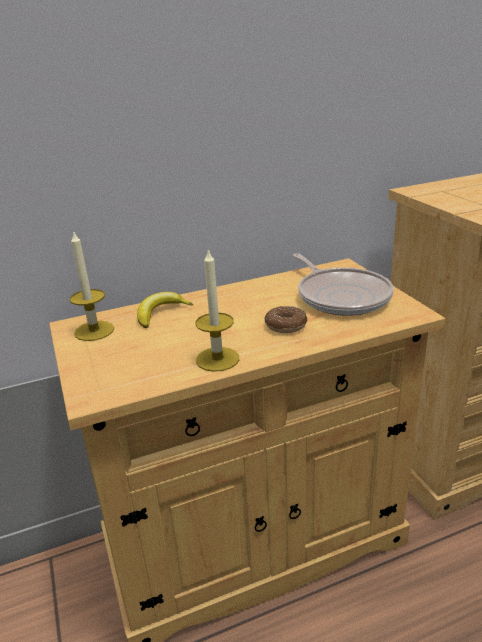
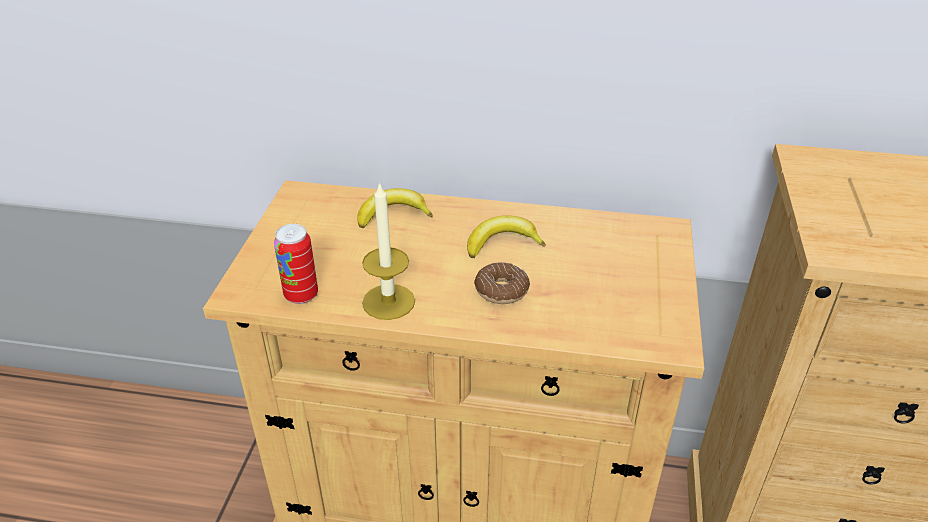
camera: 30 degrees right, 10 degrees up
candle [70,230,114,341] -> none
frying pan [293,253,394,316] -> none
none -> can [274,224,318,304]
none -> banana [467,215,546,258]

